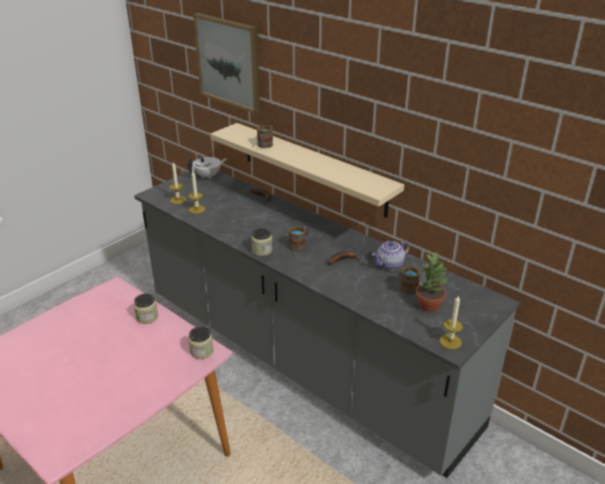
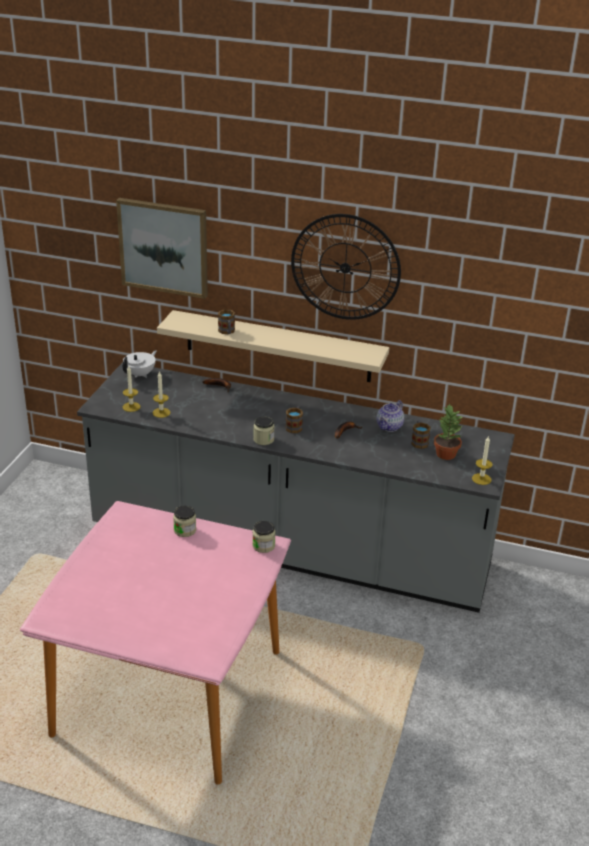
camera: 25 degrees left, 0 degrees up
none -> wall clock [291,214,401,320]

